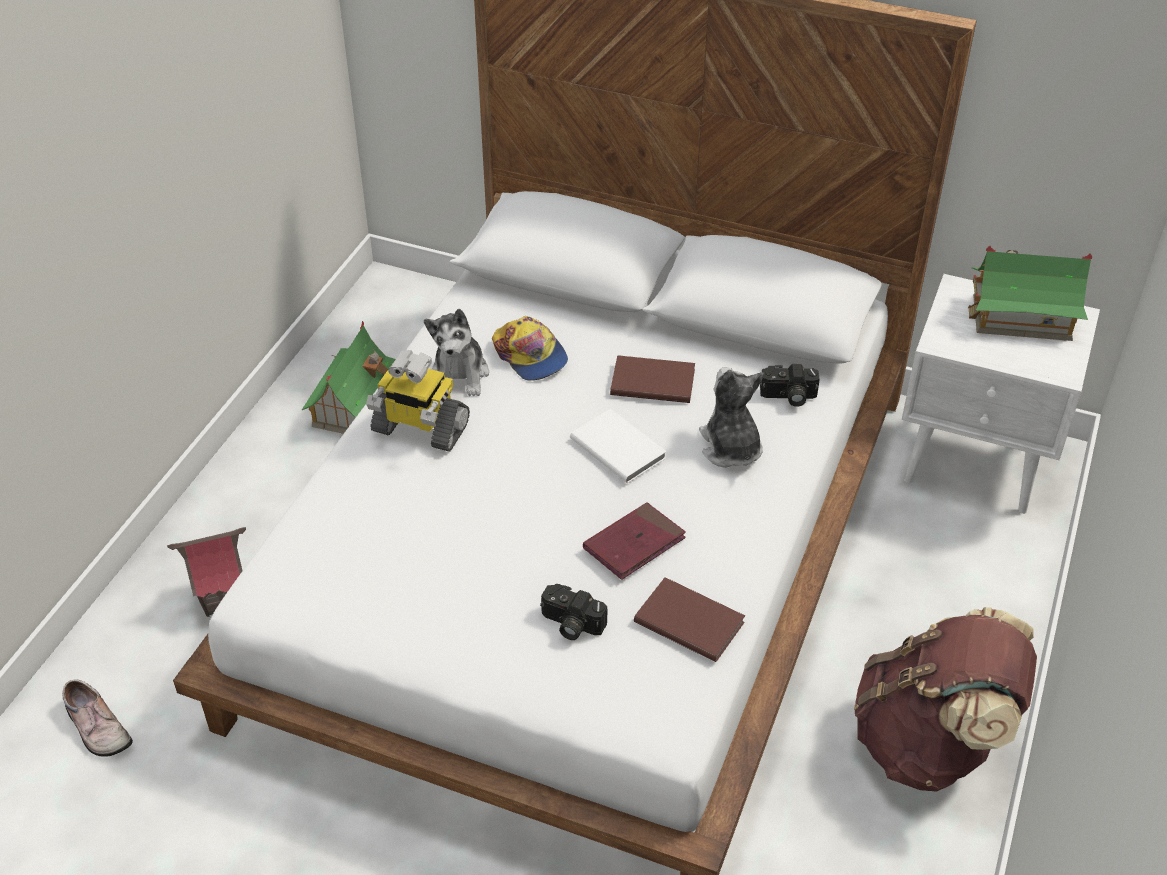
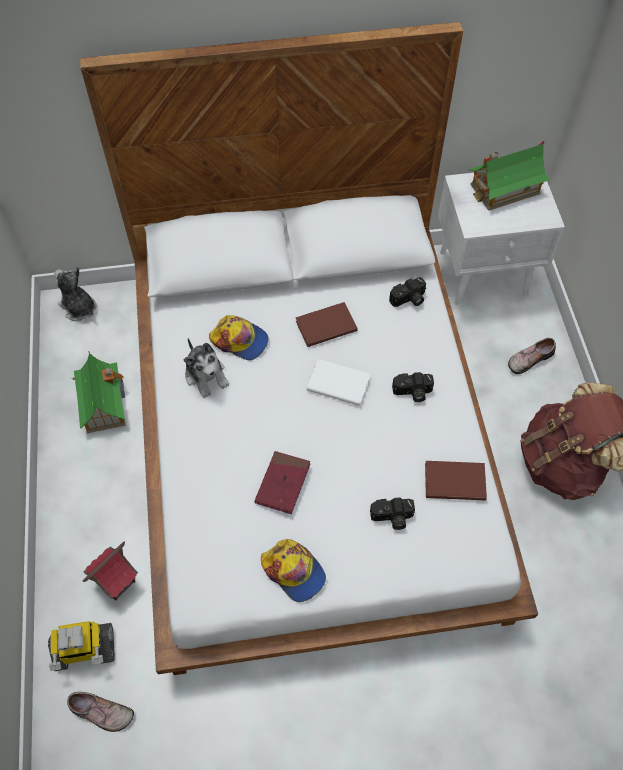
camera: 30 degrees left, 15 degrees up
toy robot [366,350,470,452] -> toy robot moved to [48,621,115,671]
red book [583,502,686,580] -> red book moved to [254,451,310,514]
plush toy [699,367,764,468] -> plush toy moved to [54,266,96,322]
none -> cap [261,539,326,602]
none -> camera [392,372,434,402]
none -> shoe [508,338,556,374]

